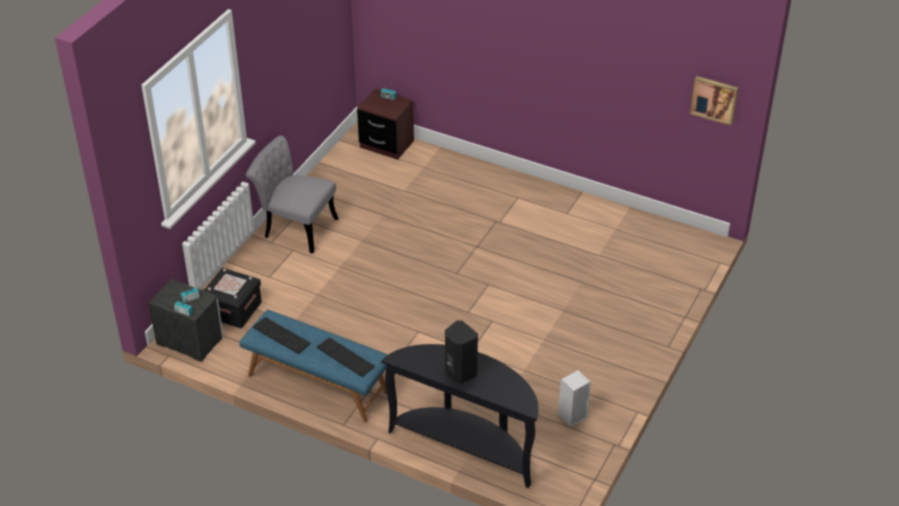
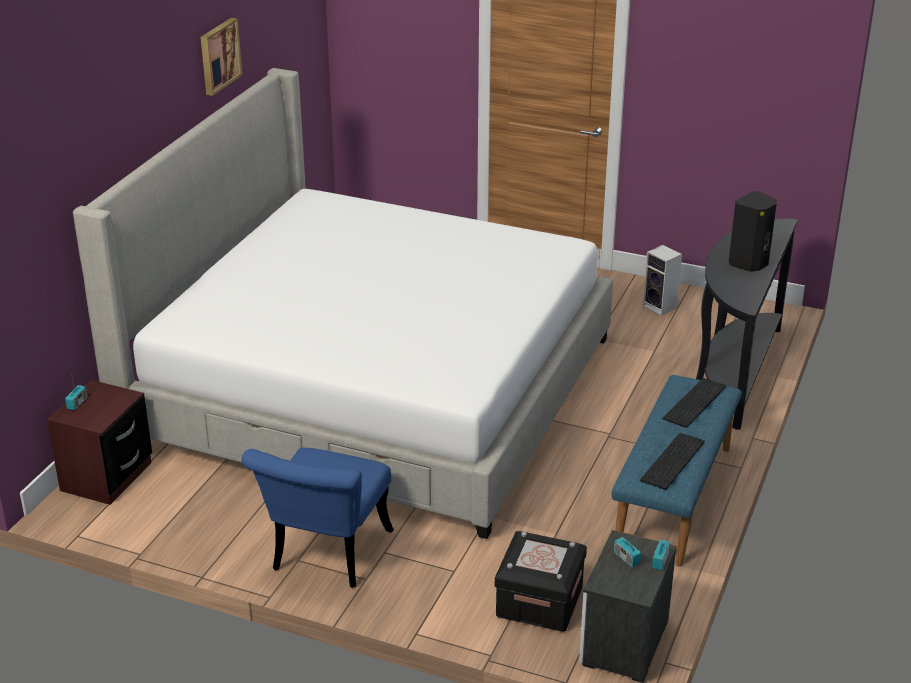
camera: 95 degrees left, 10 degrees down
grey chair [246,136,339,254] -> blue chair [242,448,394,588]
picture [690,76,738,126] -> picture moved to [201,18,242,96]
none -> bed [73,68,613,539]

